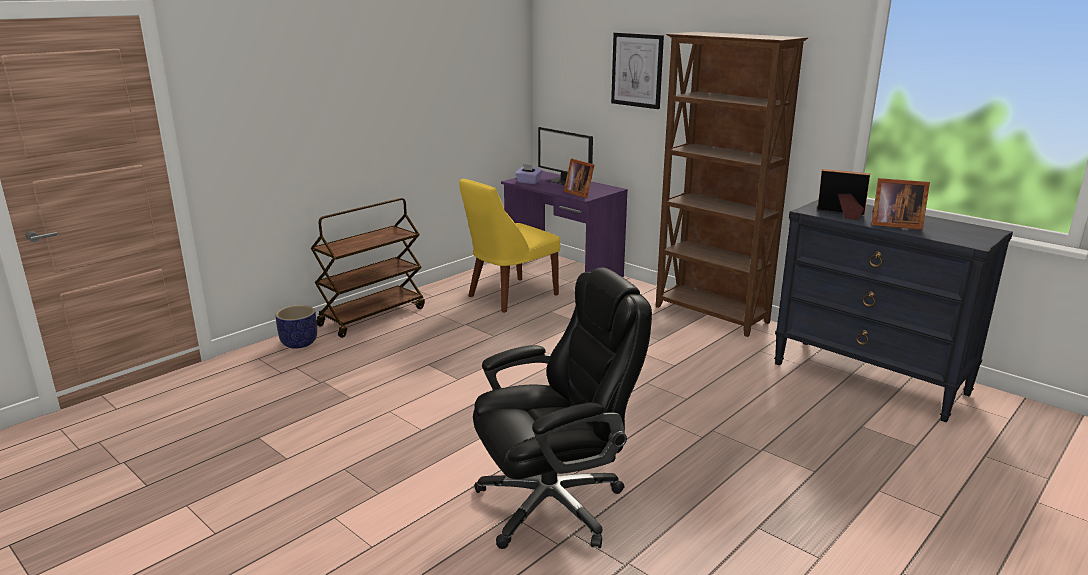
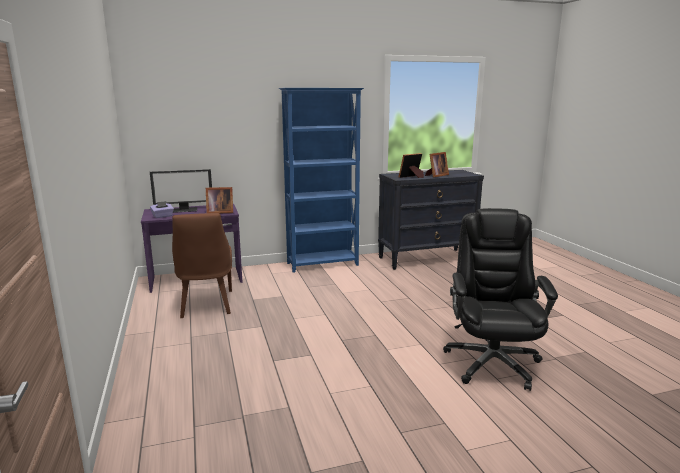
camera: 60 degrees left, 5 degrees down
planter [275,305,317,349] -> none
brown cart [311,198,425,338] -> none
yellow chair [459,178,560,313] -> brown chair [172,213,232,318]
picture [611,33,664,109] -> none
brown bookcase [656,32,808,337] -> blue bookcase [279,88,364,273]

